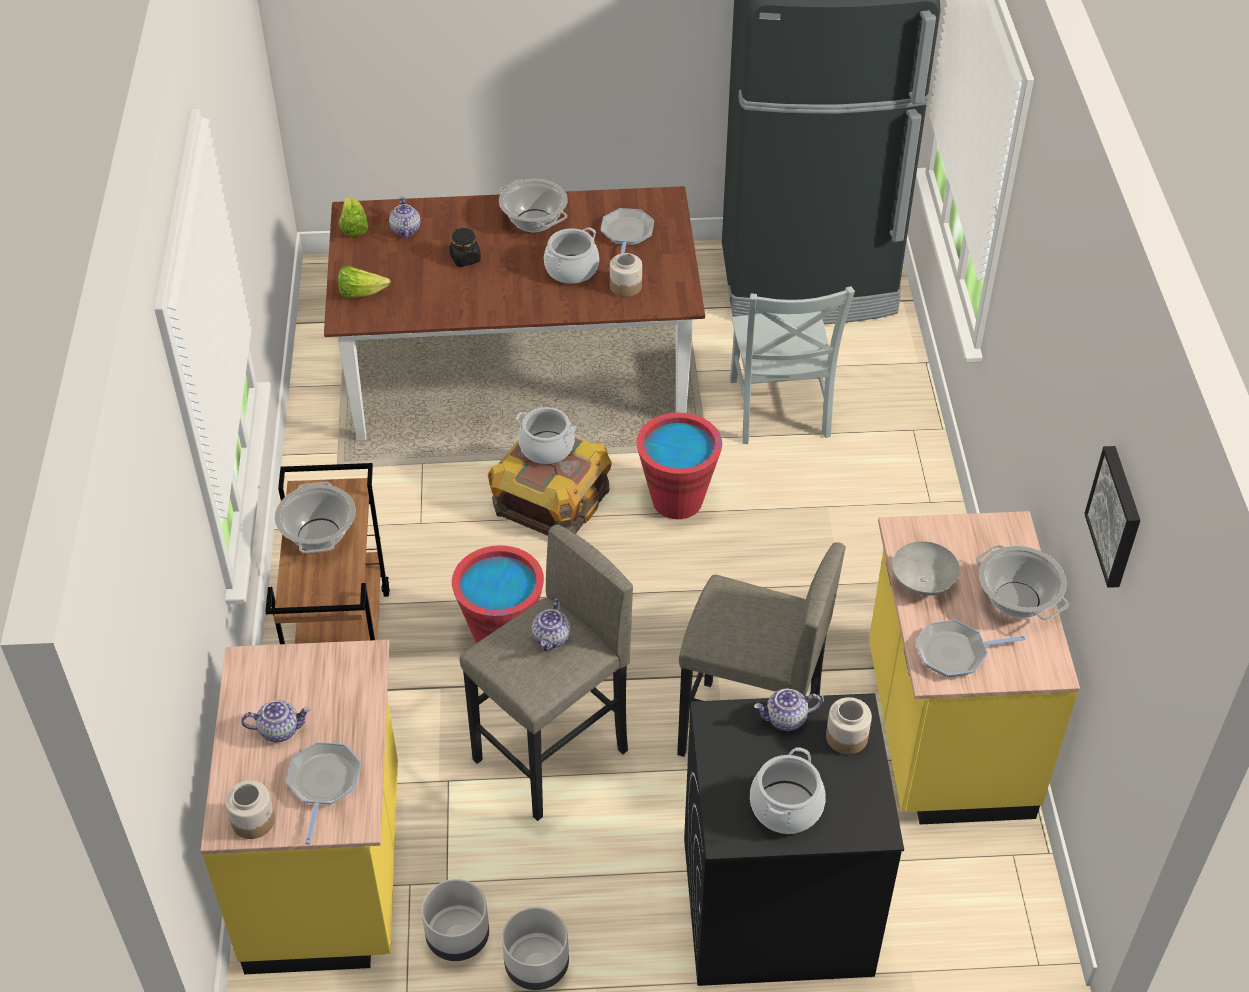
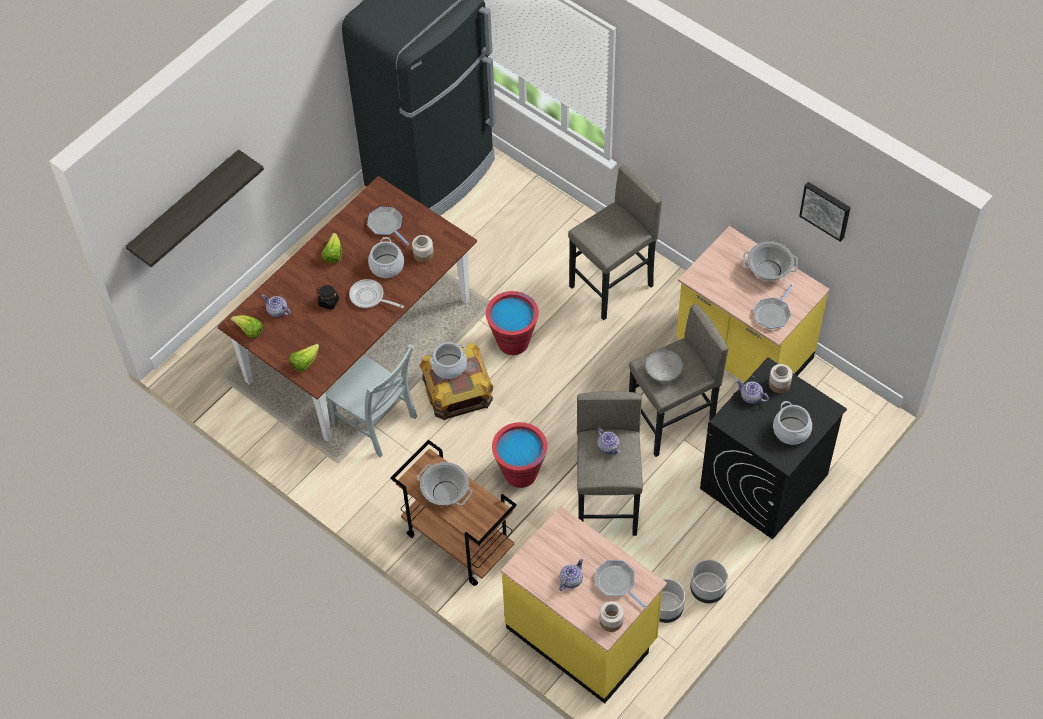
camera: 45 degrees left, 10 degrees up
cooking pot [499,179,568,233] -> lettuce [321,233,342,263]
grey chair [730,286,855,444] -> grey chair moved to [326,344,417,457]
teapot [754,689,821,731] -> teapot turned 90 degrees clockwise [736,380,769,404]
grey bowl [892,541,960,596] -> grey bowl moved to [646,350,683,382]
none -> shelf [126,149,264,267]
none -> frying pan [349,279,404,308]
none -> grey stool [568,165,662,320]

